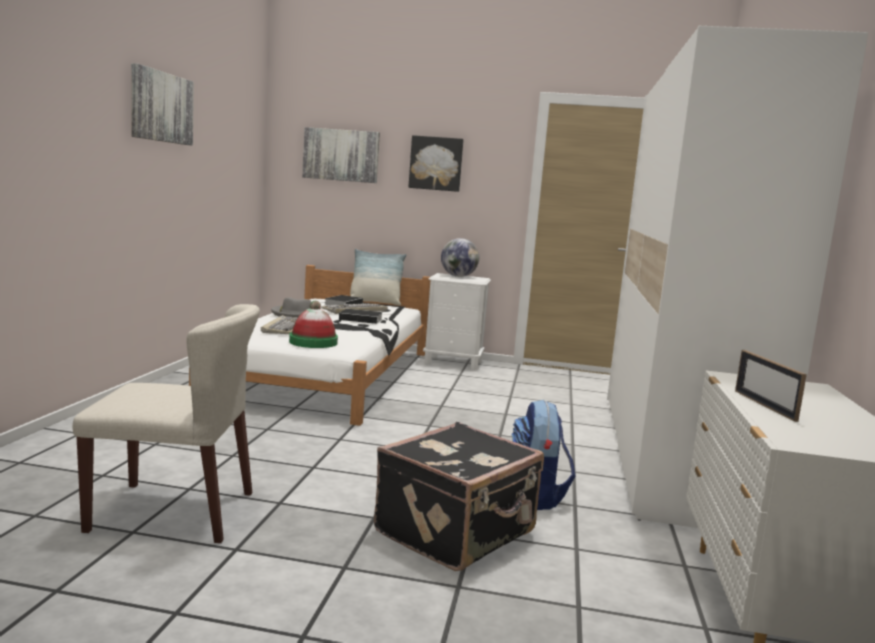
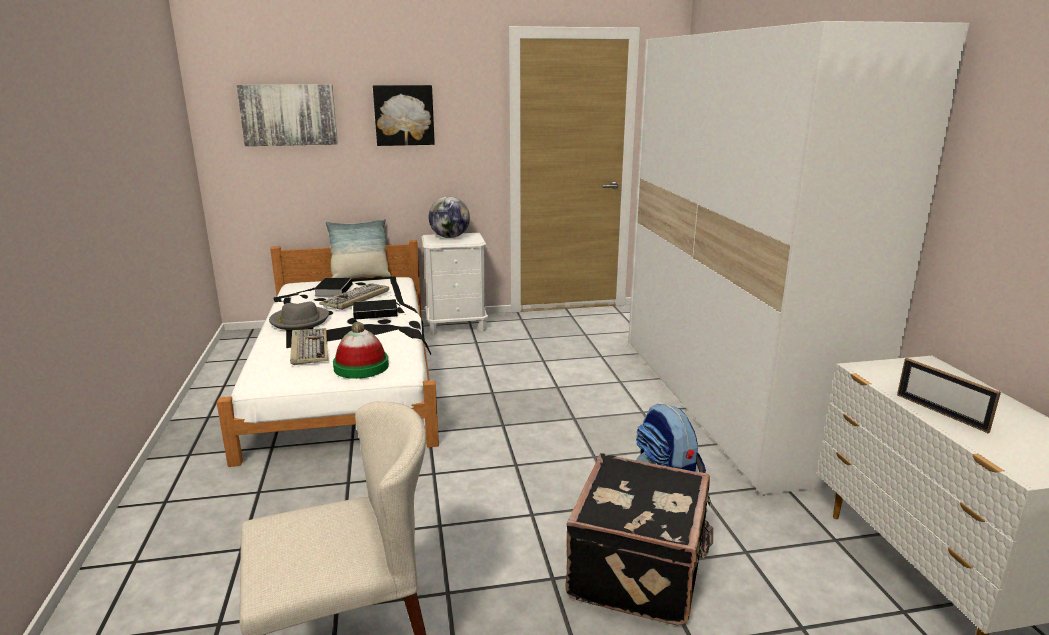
camera: 20 degrees left, 10 degrees up
picture [132,63,194,146] -> none

